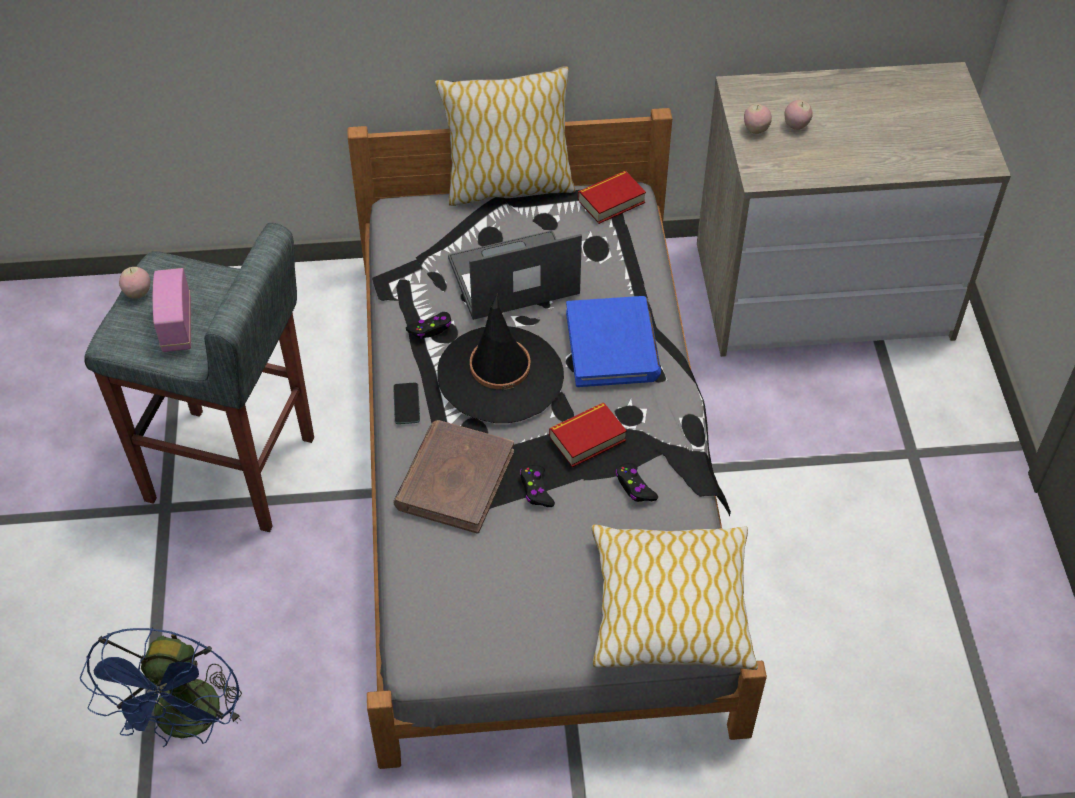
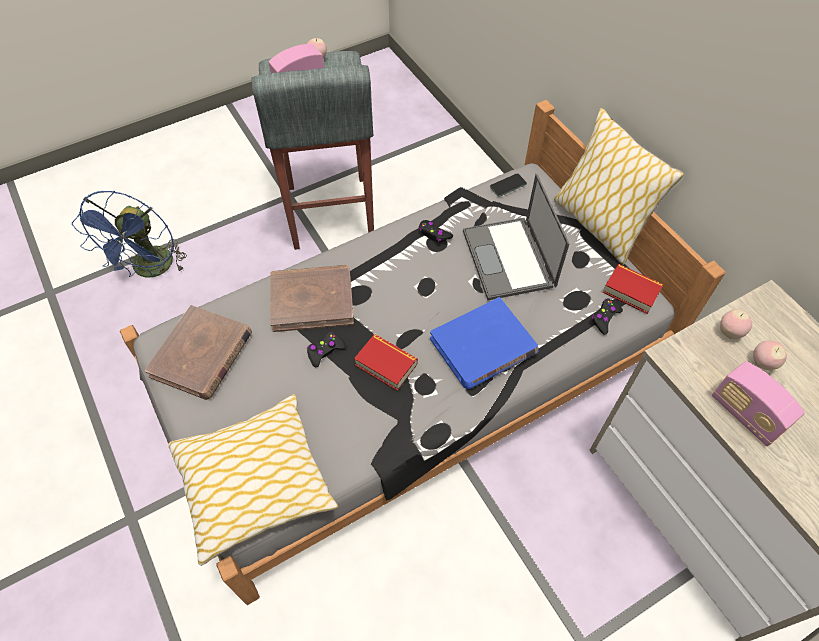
camera: 65 degrees right, 5 degrees up
blue fan [80,628,242,747] -> blue fan turned 60 degrees counterclockwise [72,191,187,278]
phone [393,383,420,424] -> phone moved to [490,173,527,197]
black hat [437,295,564,423] -> none
laptop [448,230,582,320] -> laptop turned 150 degrees counterclockwise [463,174,570,300]
black game controller [615,463,658,502] -> black game controller moved to [592,299,623,335]
none -> brown book [145,305,252,400]
none -> radio [712,361,805,446]

